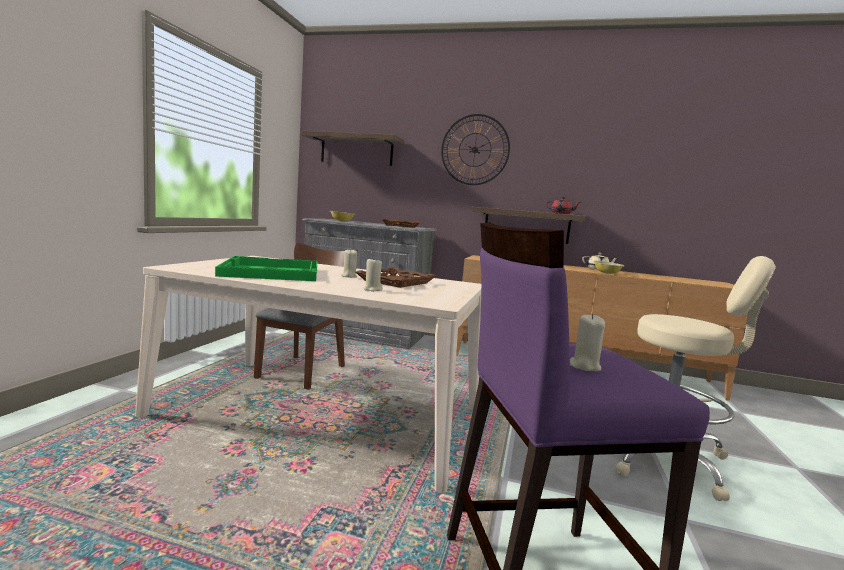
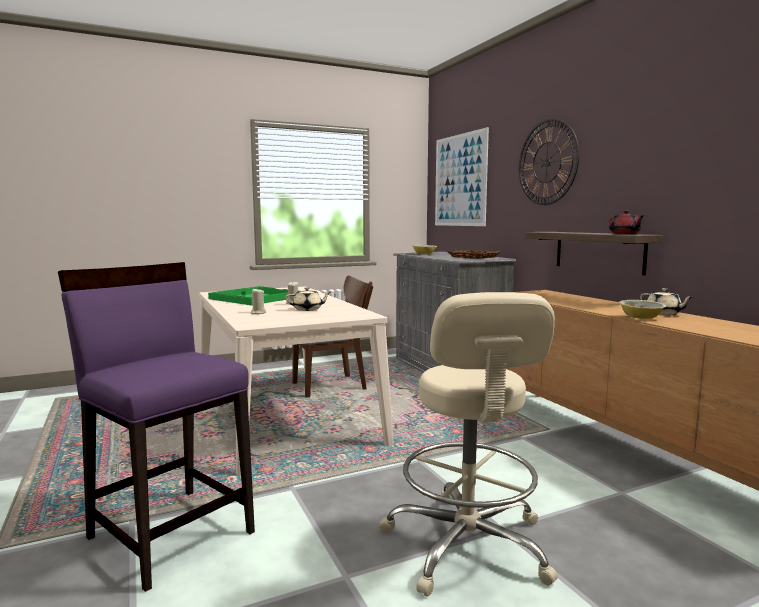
camera: 50 degrees right, 0 degrees up
shelf [302,131,403,166] -> picture [435,127,489,226]
brown tray [356,268,436,288] -> beige teapot [285,287,330,311]
beige candle [570,314,605,371] -> none

